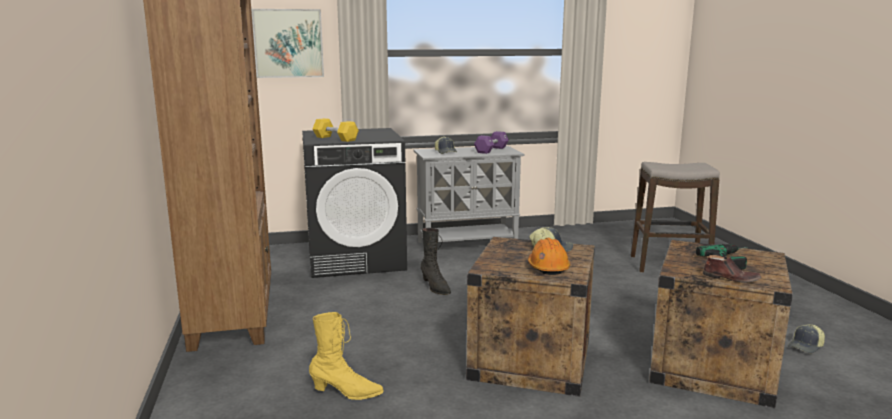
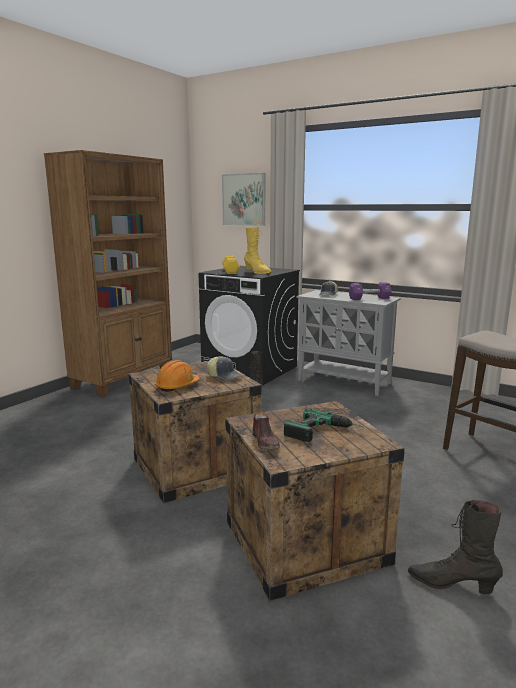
camera: 45 degrees right, 0 degrees up
yellow boot [309,312,384,400] -> yellow boot moved to [244,227,271,274]
cap [788,324,825,354] -> black boot [408,500,503,594]

